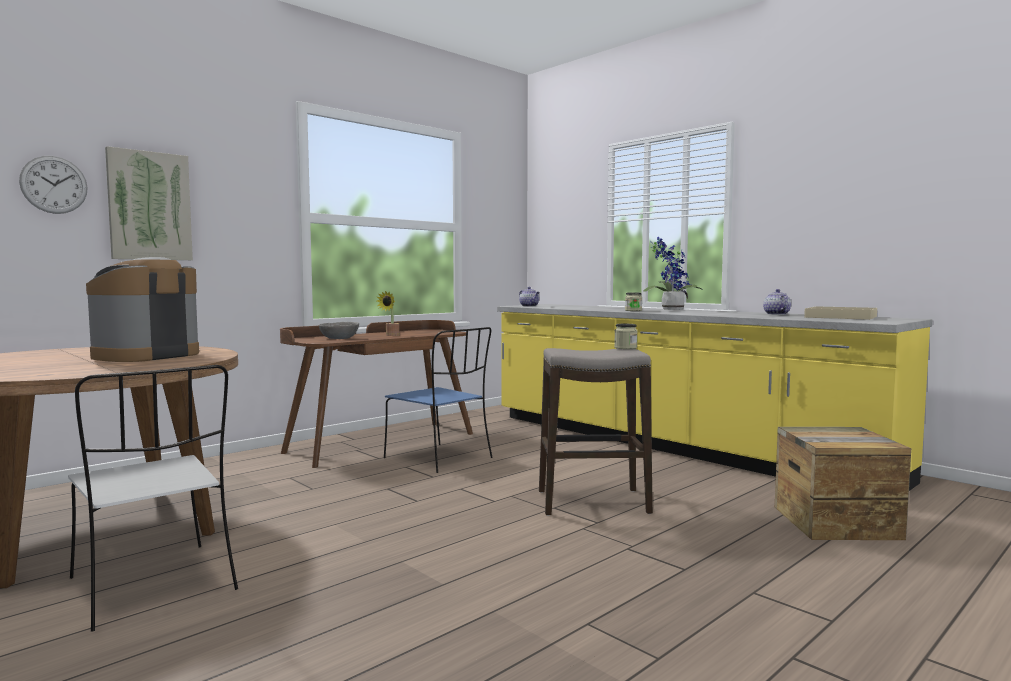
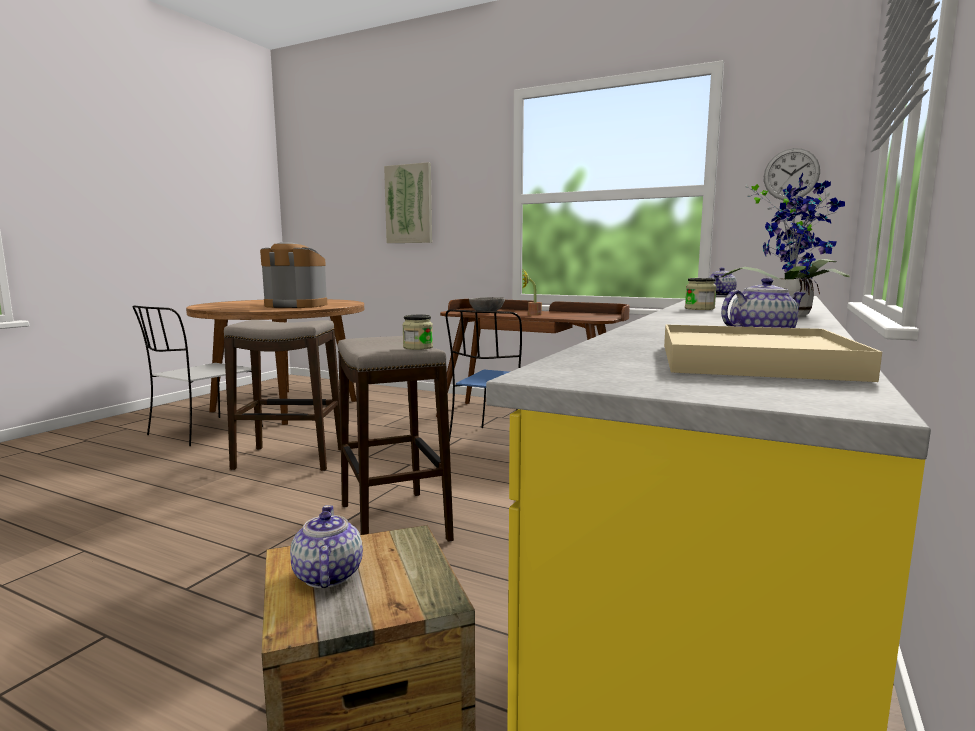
camera: 70 degrees right, 5 degrees up
wall clock [19,156,88,214] -> wall clock moved to [764,148,820,201]
none -> stool [224,320,341,471]
none -> teapot [290,505,363,588]

